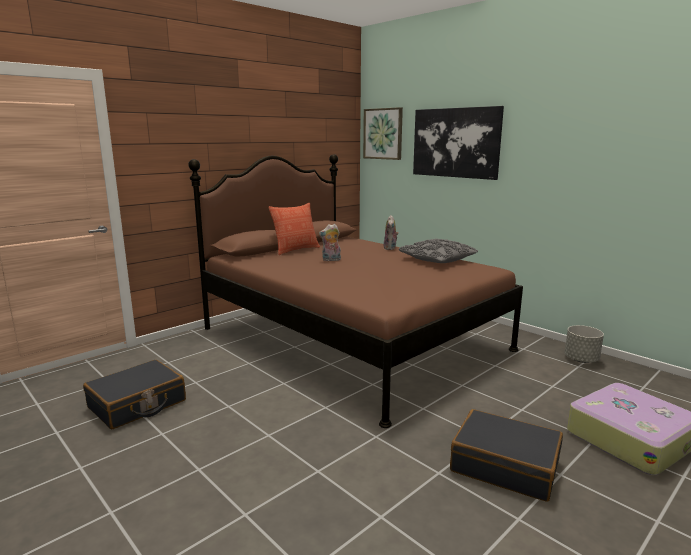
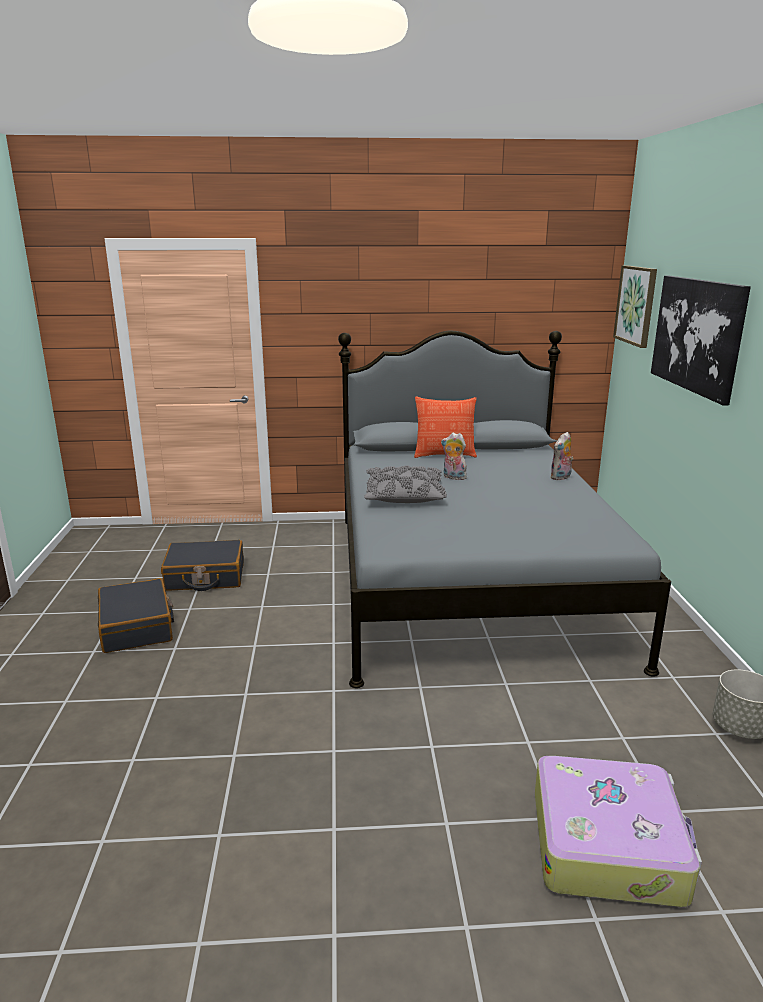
camera: 40 degrees right, 5 degrees up
brown bed [188,154,523,428] -> grey bed [338,331,671,688]
grey pillow [399,239,478,263] -> grey pillow moved to [364,466,447,503]
black suitcase [450,409,563,502] -> black suitcase moved to [98,578,174,653]

